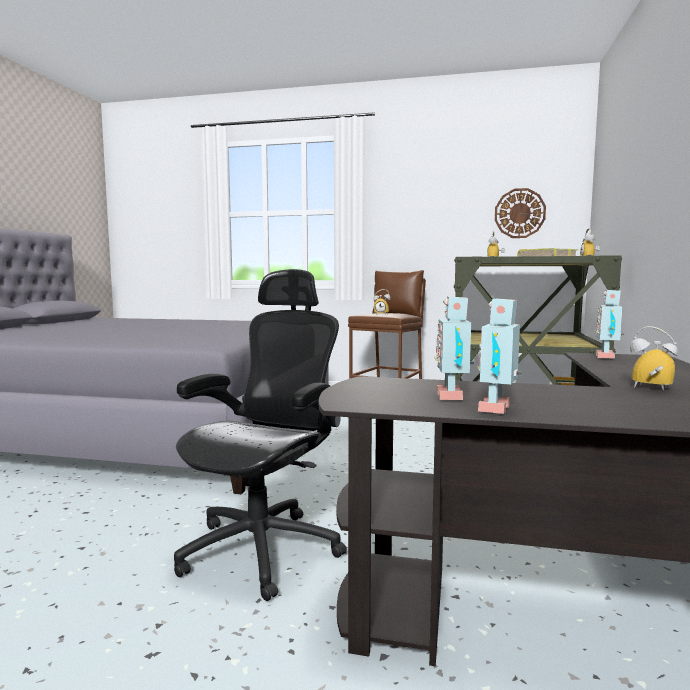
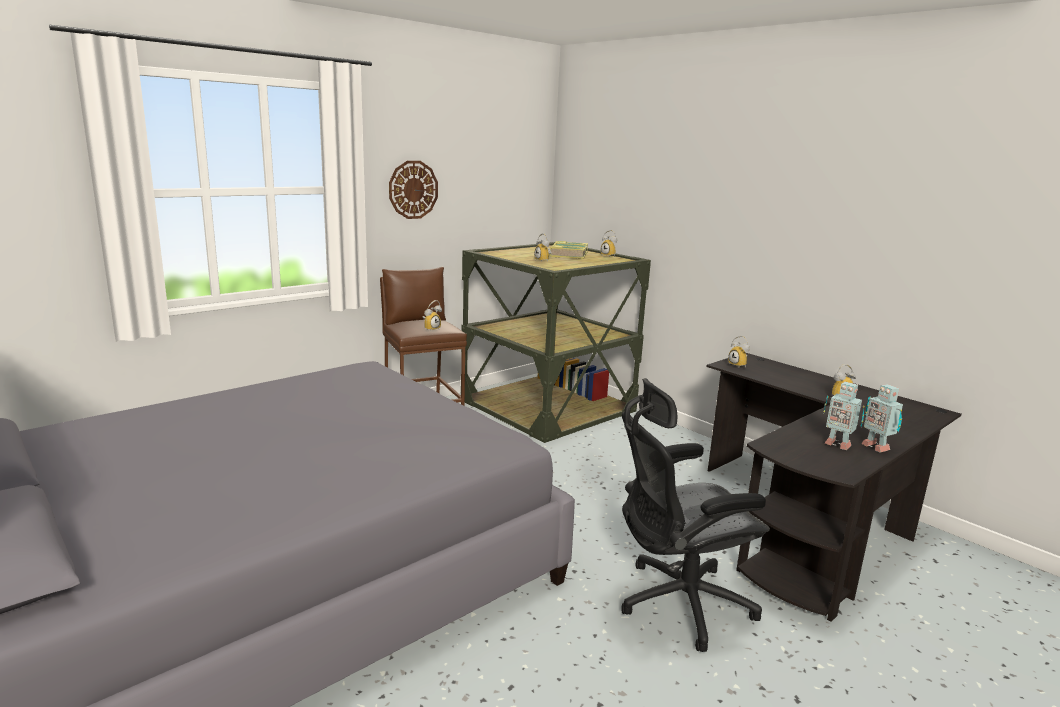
camera: 55 degrees left, 10 degrees up
office chair [174,269,347,601] -> office chair turned 75 degrees counterclockwise [621,378,770,652]
wall clock [495,188,546,238] -> wall clock moved to [389,161,438,219]
toy robot [595,290,624,359] -> alarm clock [728,336,750,368]

